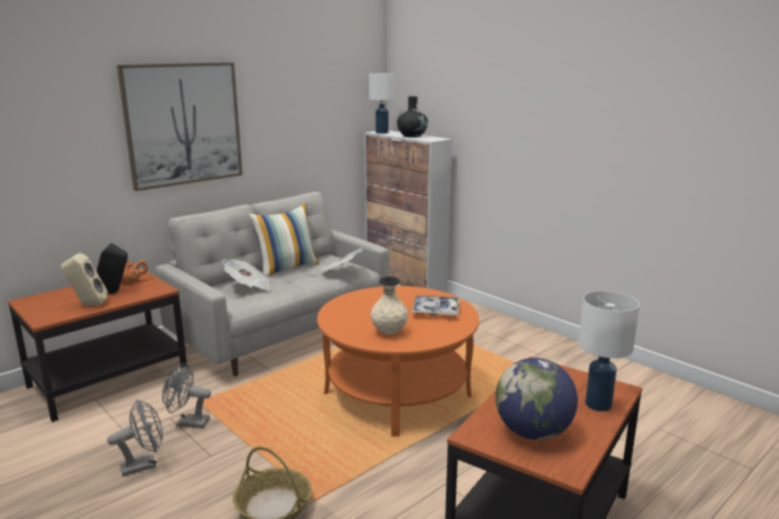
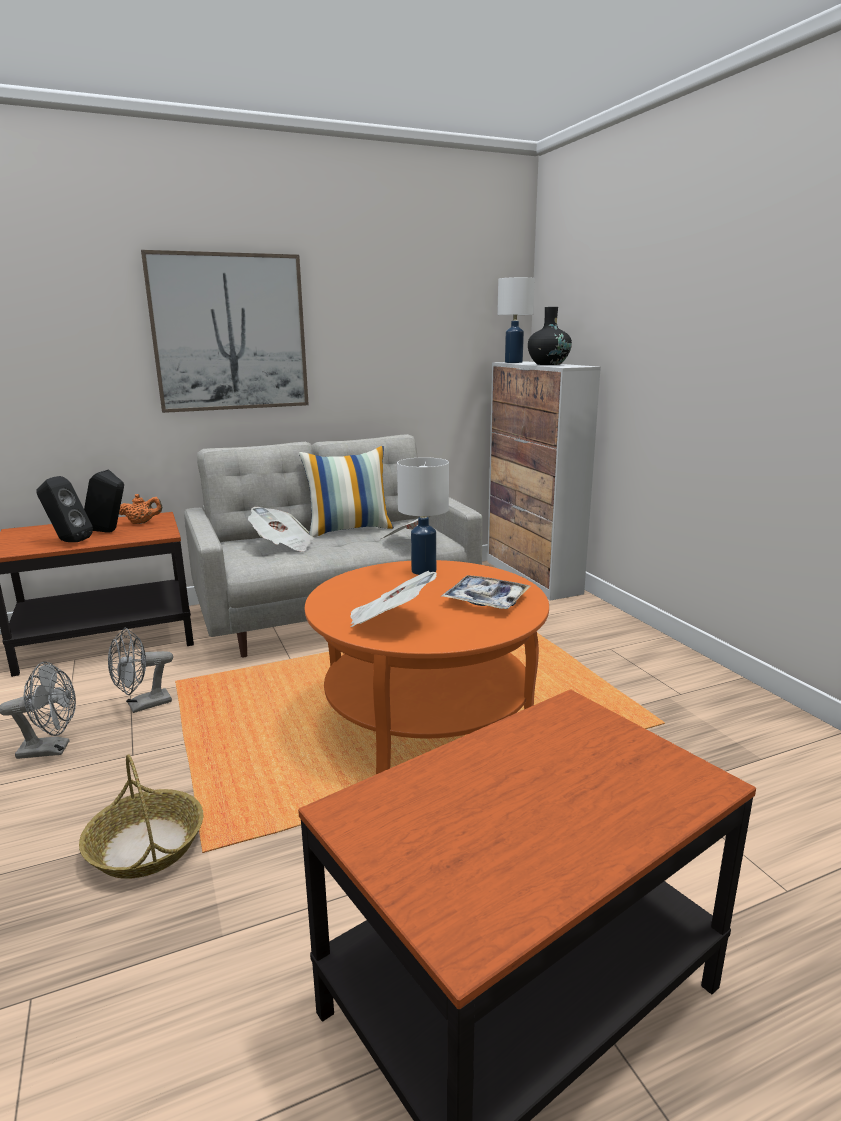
camera: 20 degrees right, 0 degrees up
beige speaker [61,253,108,306] -> black speaker [36,476,93,542]
grey fan [162,363,211,428] -> grey fan turned 60 degrees counterclockwise [108,628,173,713]
beige vase [370,277,408,334] -> newspaper [351,571,437,627]
globe [495,358,578,440] -> none
white table lamp [579,291,640,411] -> white table lamp moved to [397,457,449,575]

